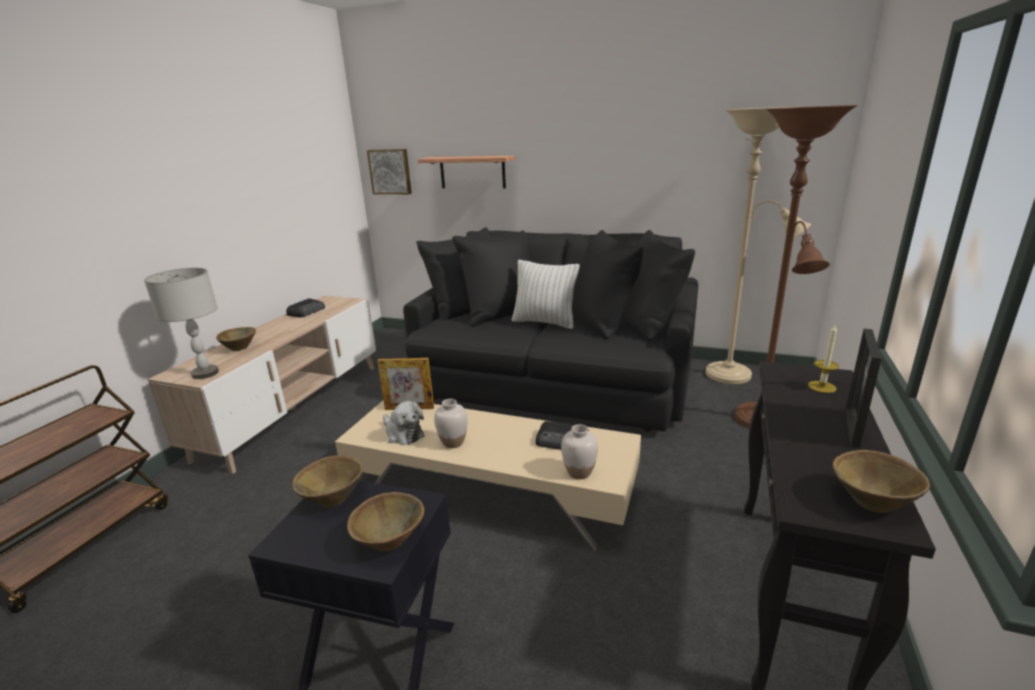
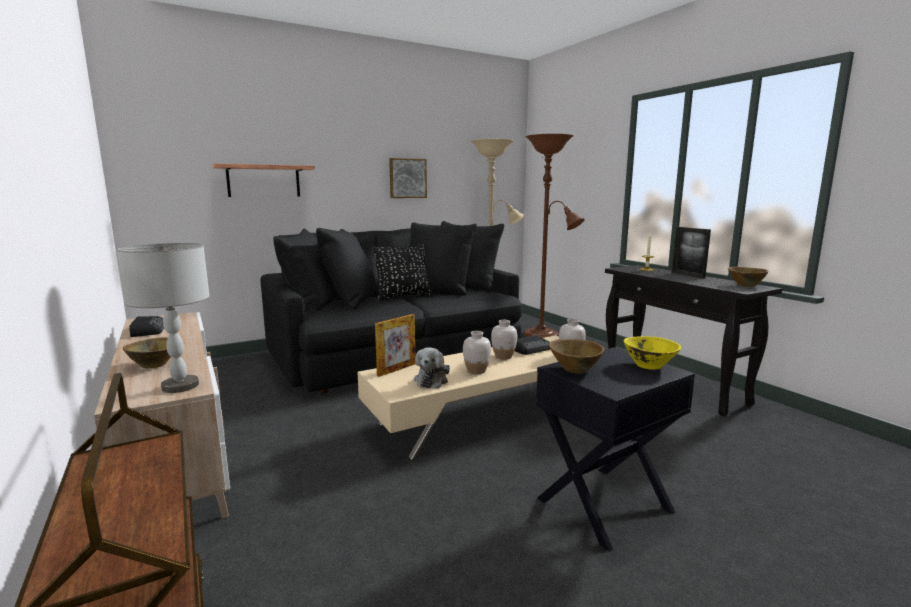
camera: 50 degrees left, 10 degrees down
brown bowl [347,492,424,551] -> yellow bowl [624,336,681,370]
picture [367,149,412,194] -> picture moved to [389,158,427,198]
plush toy [383,401,424,445] -> plush toy turned 105 degrees clockwise [414,347,450,388]
white pillow [512,260,579,329] -> black pillow [372,244,433,301]
none -> white vase [491,320,517,360]

